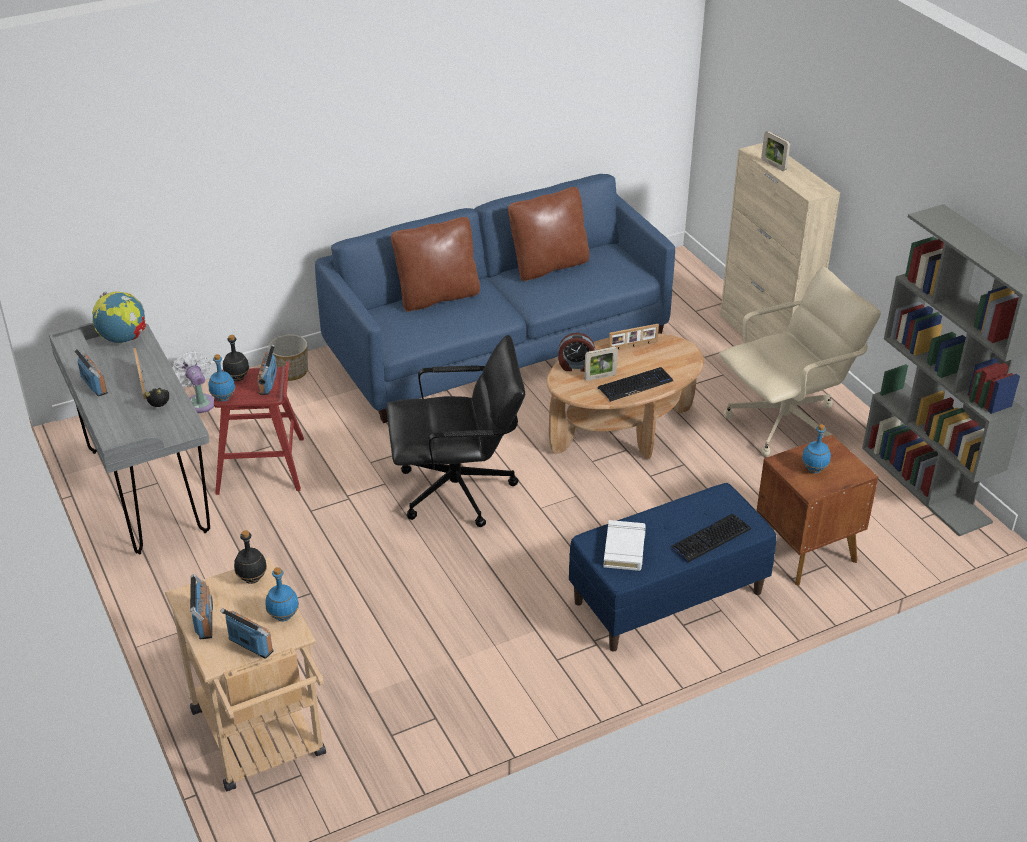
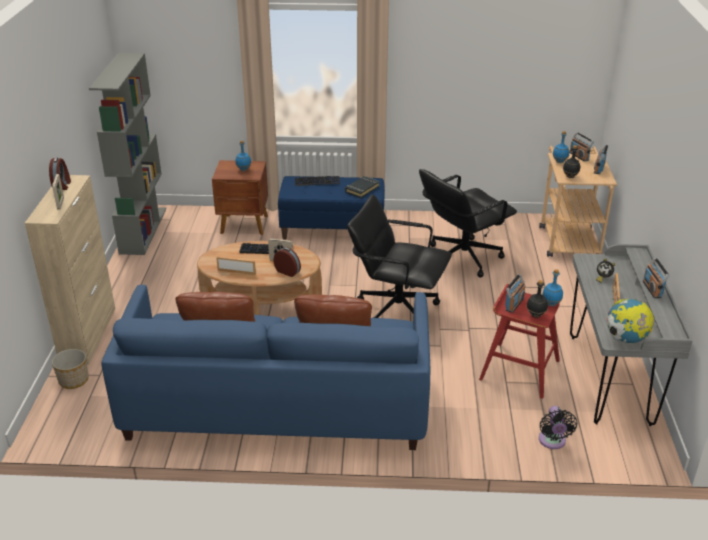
camera: 150 degrees left, 5 degrees down
white fan [172,351,214,413] -> black fan [539,406,577,449]
planter [269,335,308,381] -> planter moved to [52,349,89,389]
white book [603,520,646,571] -> black book [345,176,380,198]
beige office chair [719,267,881,456] -> none
none -> alarm clock [49,157,71,190]
none -> black office chair [419,169,517,278]

